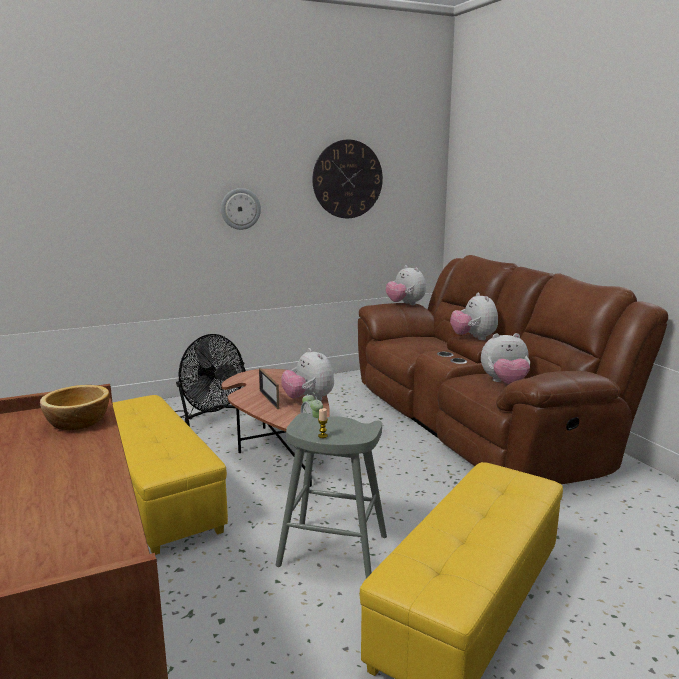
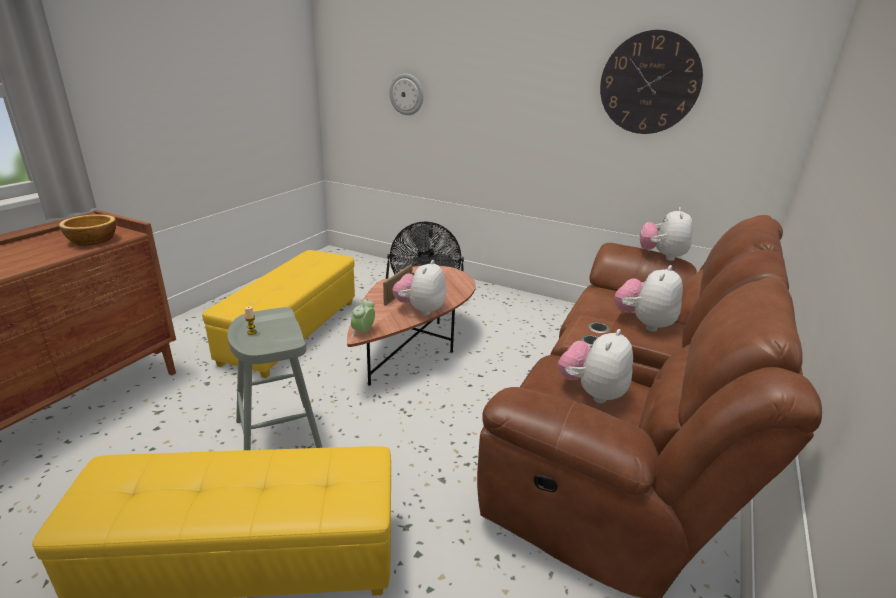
camera: 50 degrees right, 10 degrees up
wall clock [221,188,261,230] -> wall clock moved to [389,73,423,115]
plush toy [481,333,530,384] -> plush toy turned 75 degrees clockwise [558,329,633,403]

